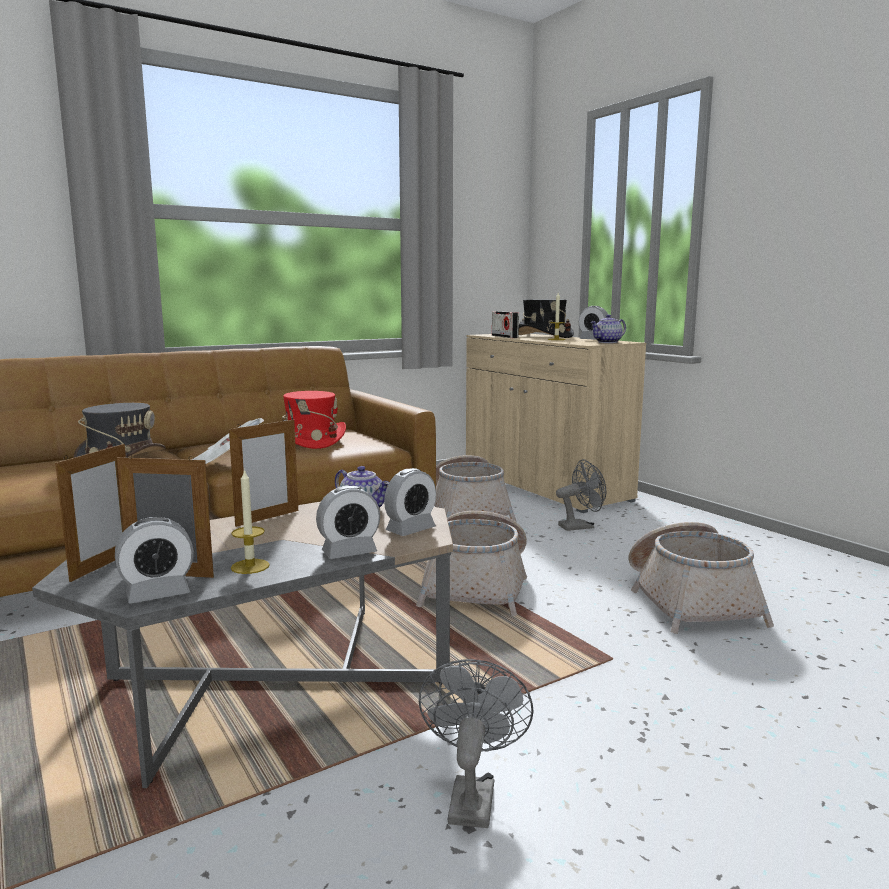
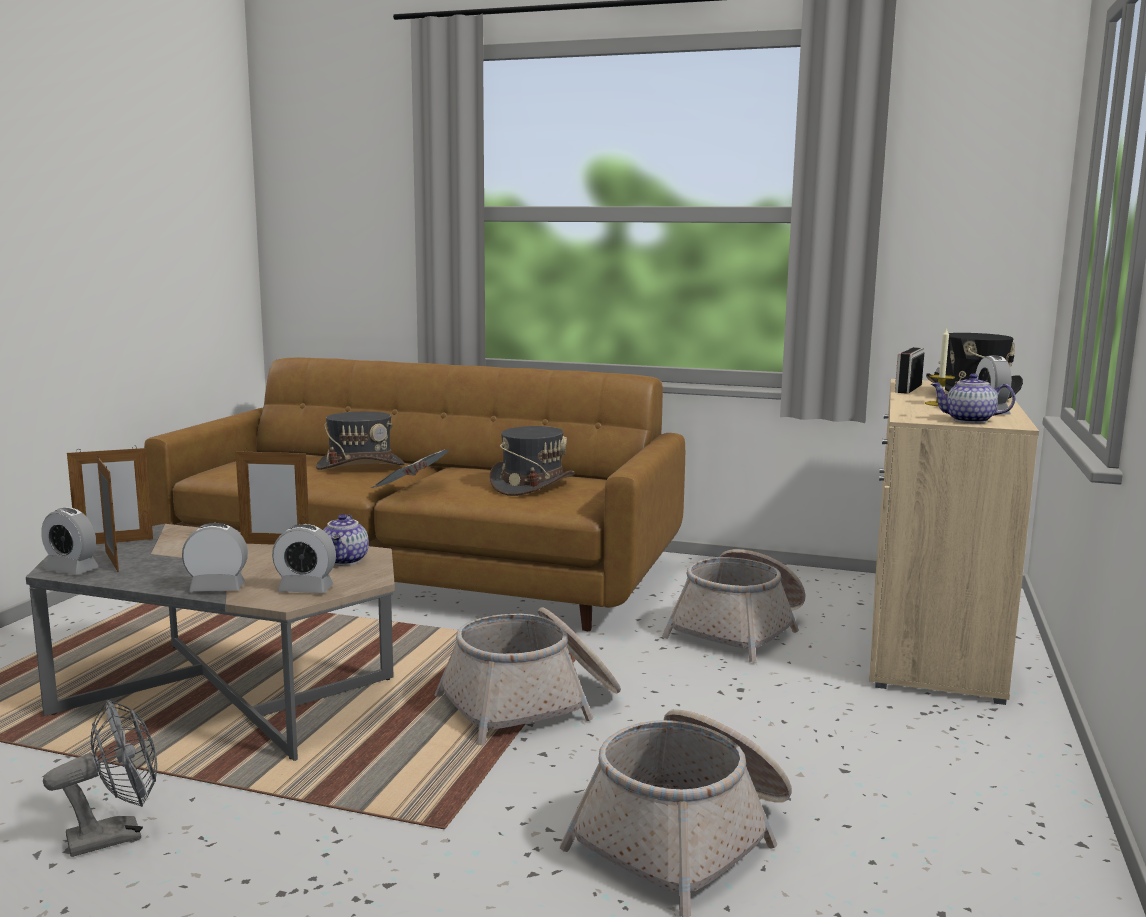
camera: 50 degrees right, 0 degrees up
candle [231,469,270,574] -> none
red hat [282,391,346,449] -> grey hat [489,426,575,496]
alarm clock [316,486,380,559] -> alarm clock turned 150 degrees clockwise [182,523,248,592]
grey fan [556,459,606,531] -> none

